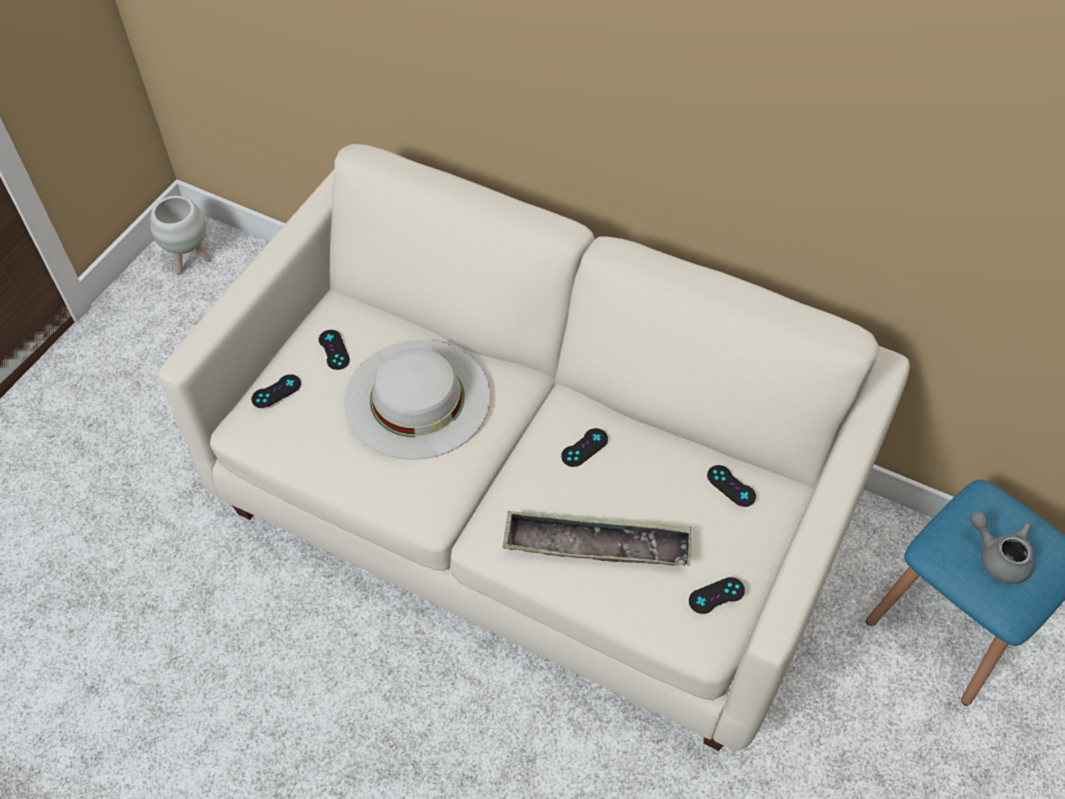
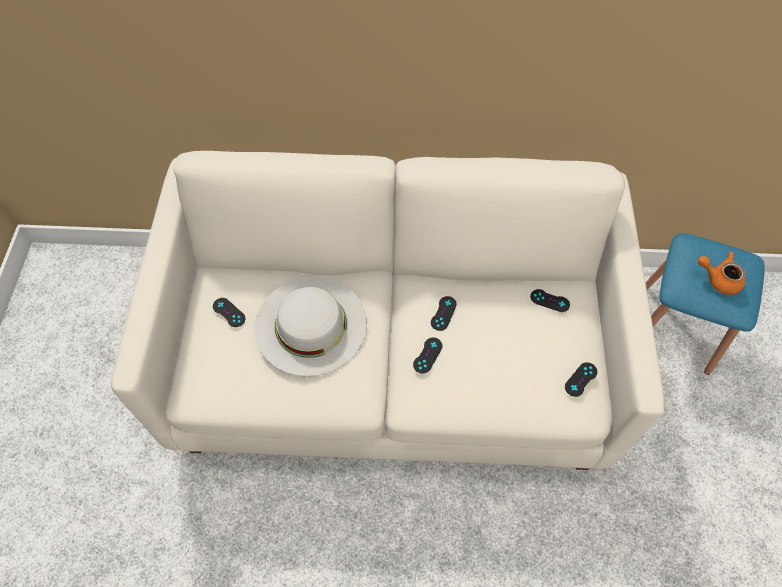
camera: 25 degrees left, 5 degrees up
white planter [150,196,212,275] -> none
black game controller [251,374,301,408] -> black game controller moved to [413,338,442,374]
tray [502,510,691,566] -> none
grey teapot [970,512,1035,584] -> orange teapot [698,251,745,295]

